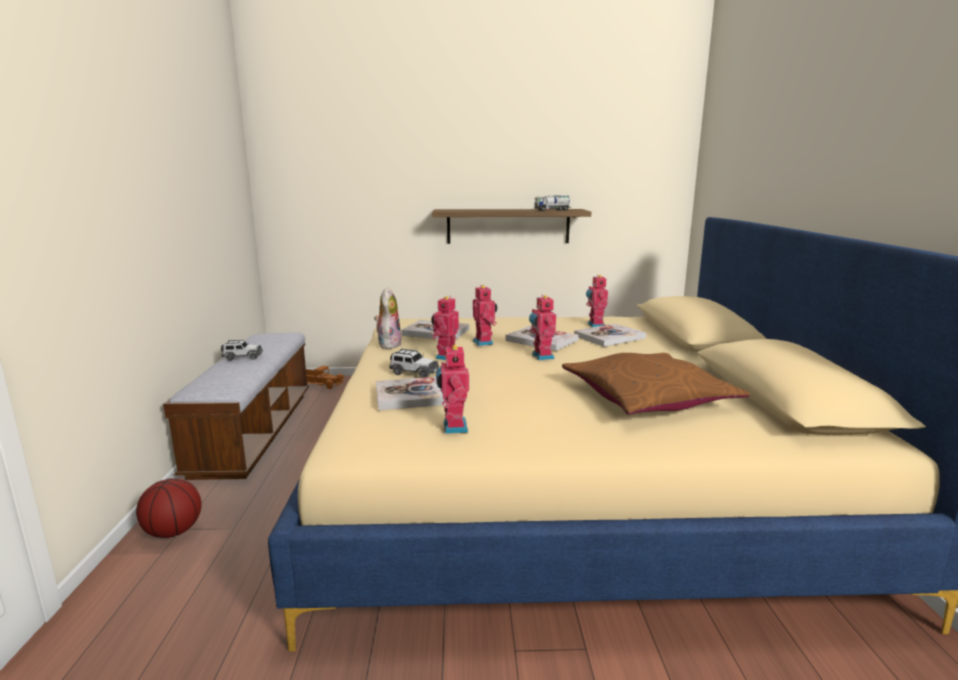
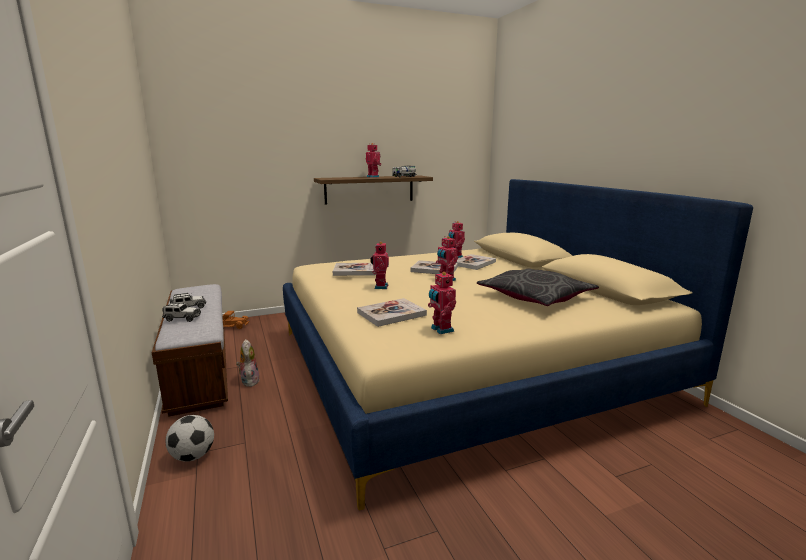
camera: 20 degrees left, 0 degrees up
basketball [136,478,201,538] -> football [166,415,214,462]
plush toy [374,287,402,349] -> plush toy moved to [236,339,260,387]
toy car [389,349,439,378] -> toy car moved to [162,302,201,322]
toy robot [473,285,497,346] -> toy robot moved to [366,143,381,178]
brown pillow [562,353,750,415] -> grey pillow [477,268,599,306]

